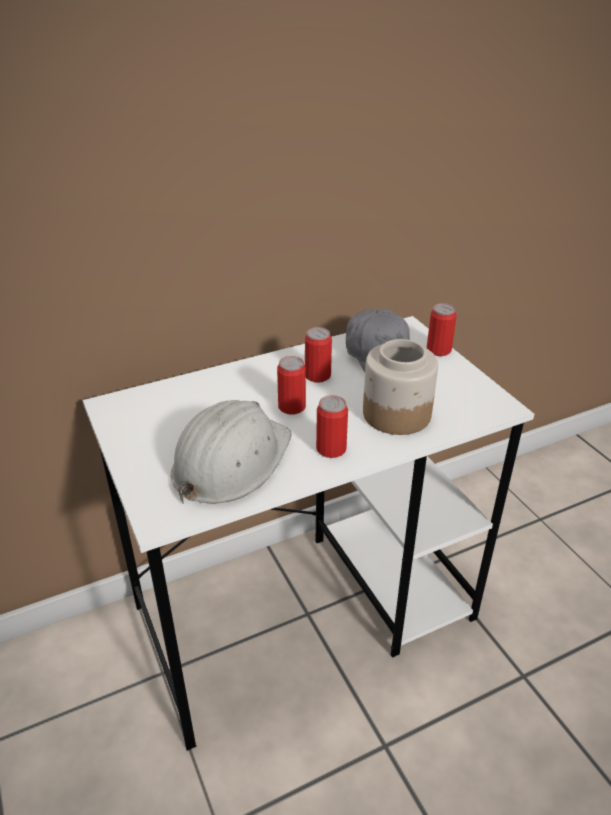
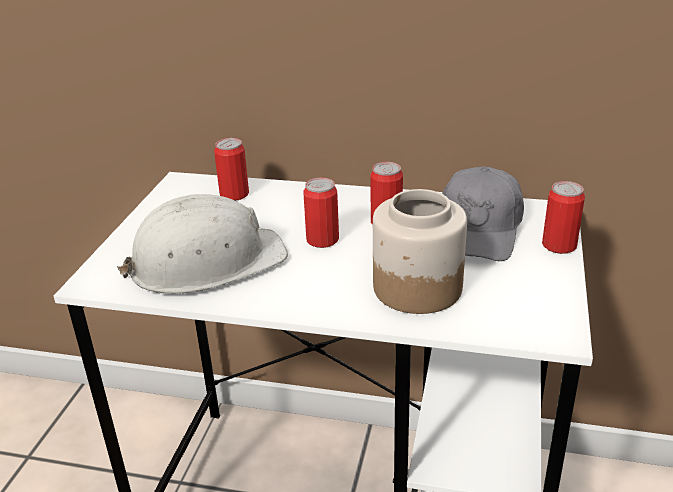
camera: 40 degrees right, 5 degrees down
can [316,395,348,458] -> can moved to [214,138,249,201]

